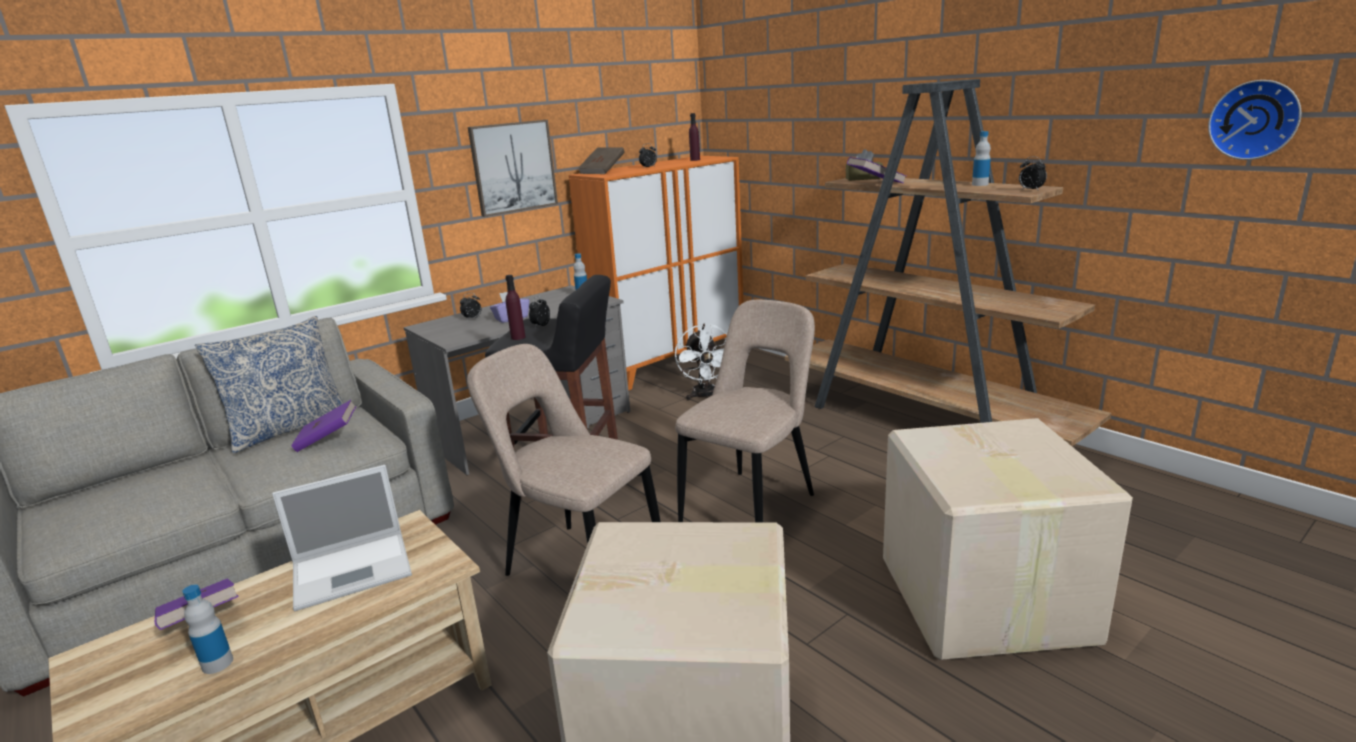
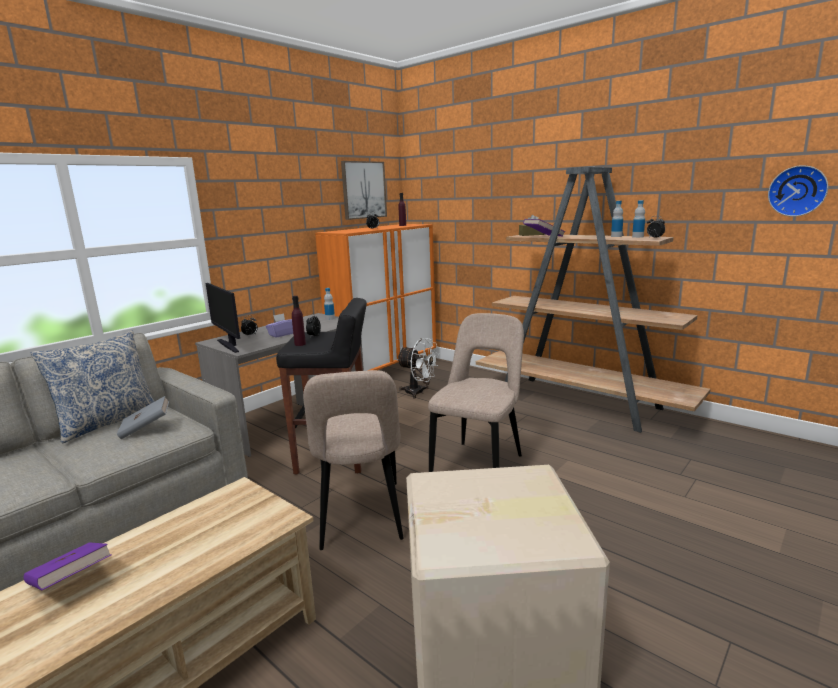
camera: 10 degrees left, 5 degrees down
bottle [182,584,233,674] -> bottle moved to [632,200,645,238]
laptop [272,465,412,611] -> none
purple book [291,400,356,452] -> grey book [117,396,169,439]
beige chair [467,344,661,576] -> beige chair turned 120 degrees counterclockwise [303,370,404,550]
picture [468,120,558,217] -> picture moved to [341,161,387,220]
brown book [578,147,625,174] -> none
white fan [675,324,727,401] -> white fan turned 45 degrees counterclockwise [396,338,439,398]
cardboard box [883,418,1133,660] -> none
none -> monitor [206,283,240,353]

